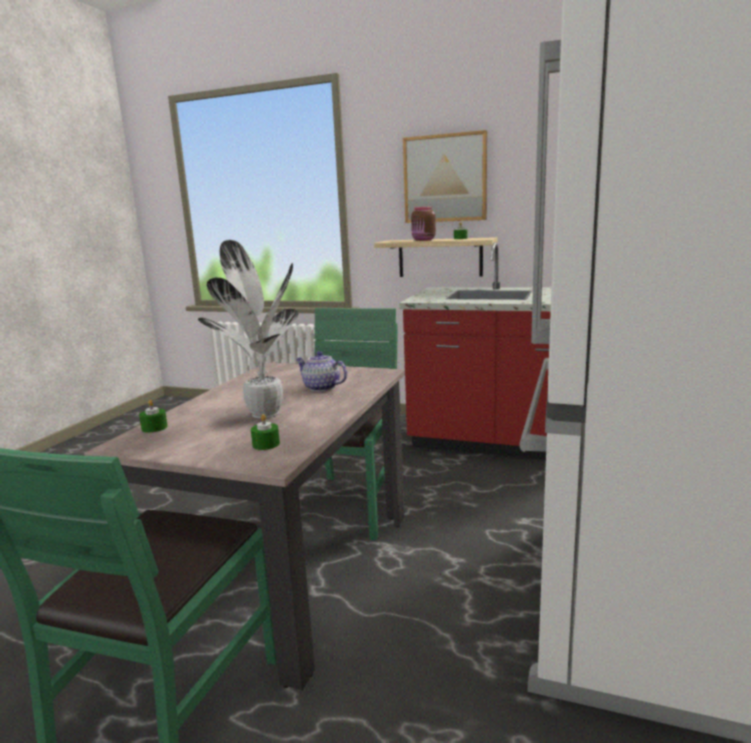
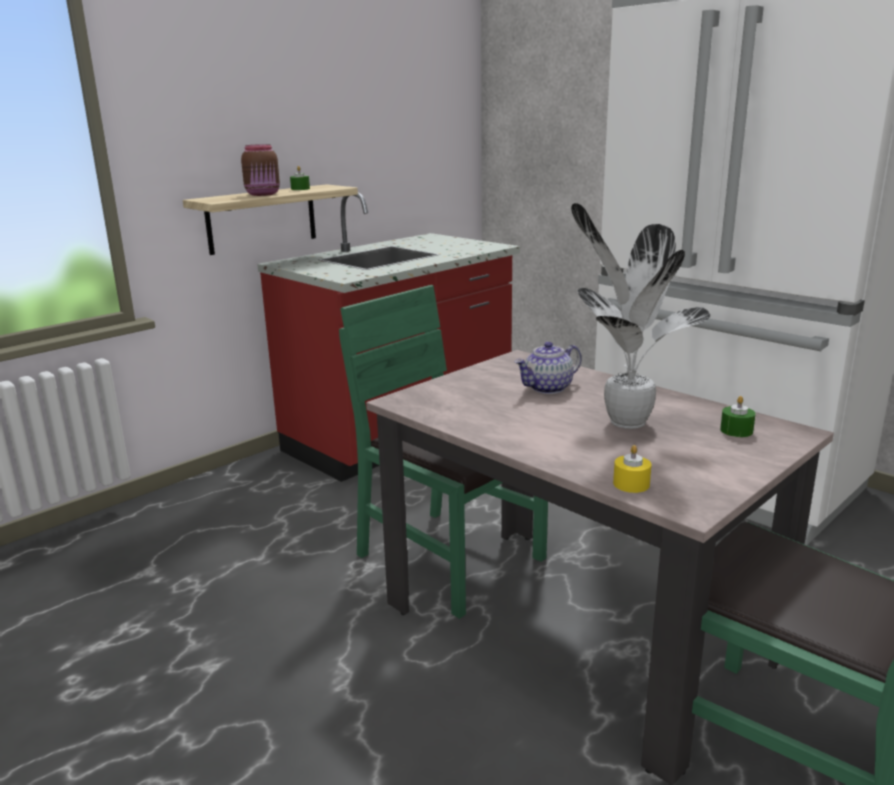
camera: 65 degrees left, 5 degrees up
green candle [139,400,167,433] -> yellow candle [613,445,651,493]
picture [403,130,487,223] -> none

